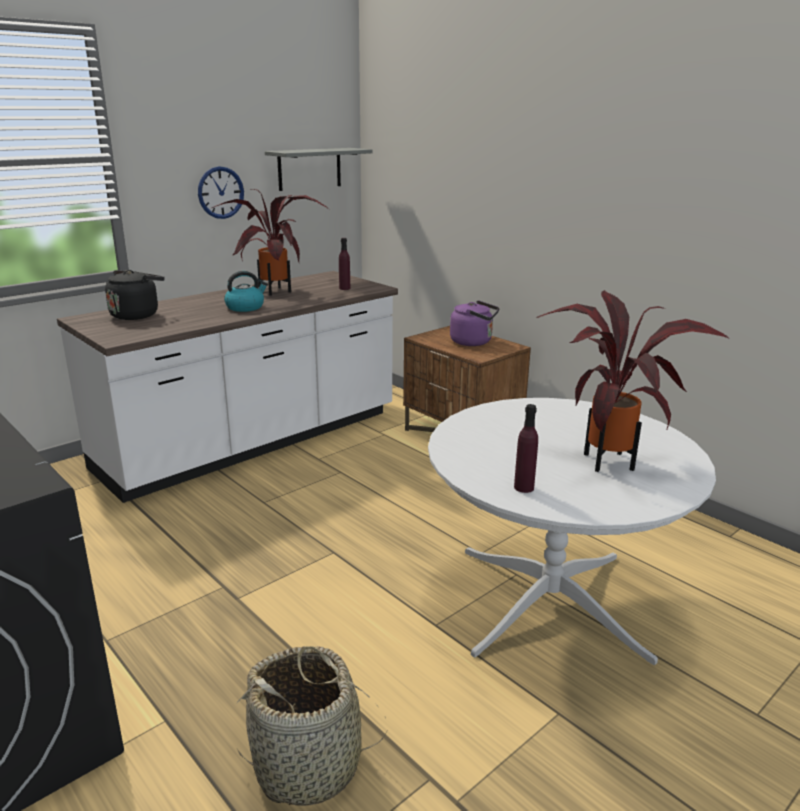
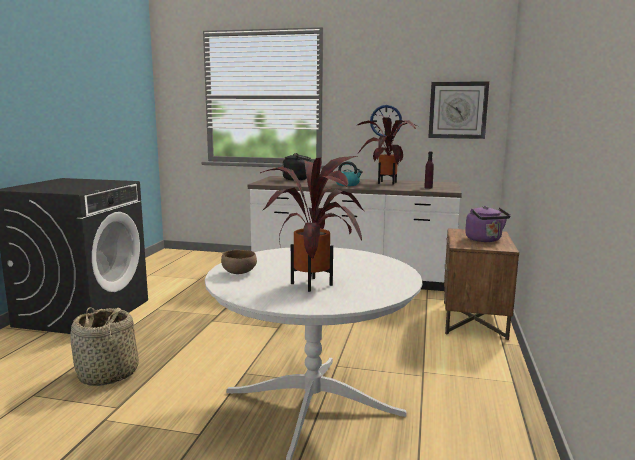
camera: 55 degrees right, 10 degrees down
grey shelf [265,148,372,191] -> wall clock [428,81,489,139]
purple bottle [514,404,538,493] -> brown bowl [221,250,257,274]

